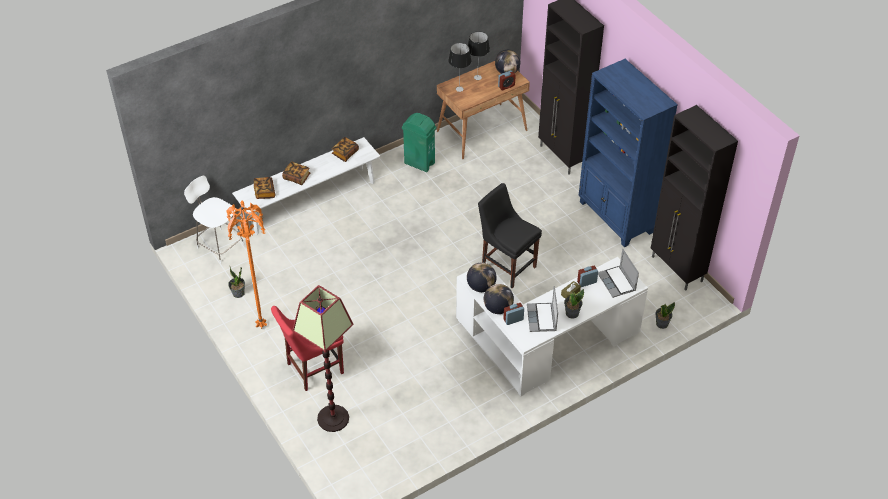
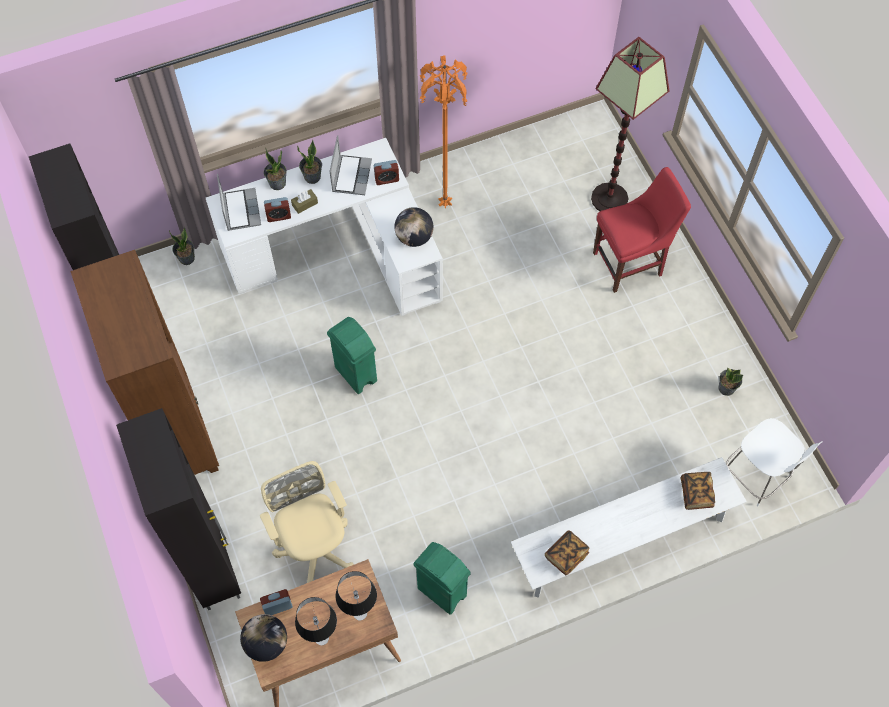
camera: 170 degrees left, 15 degrees up
orange floor lamp [226,200,267,329] -> orange floor lamp moved to [420,55,468,208]
book [282,161,310,185] -> none
black chair [478,183,542,289] -> green trash can [327,317,377,394]
globe [484,284,514,314] -> none
blue bookcase [579,59,678,247] -> brown bookcase [70,250,219,475]
none -> beige office chair [260,461,354,583]
none -> potted plant [264,147,287,190]

